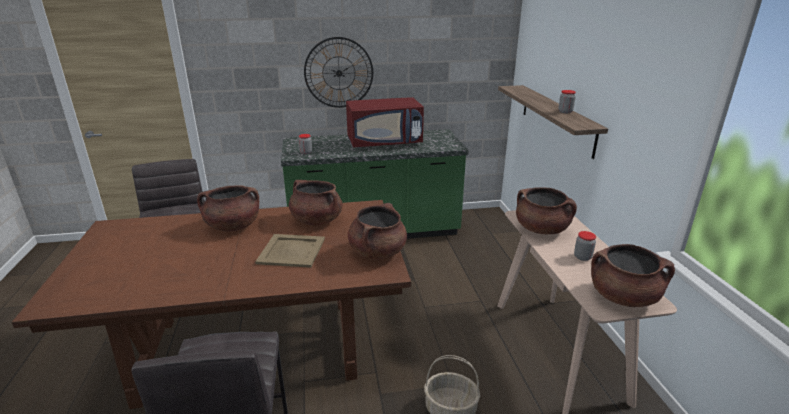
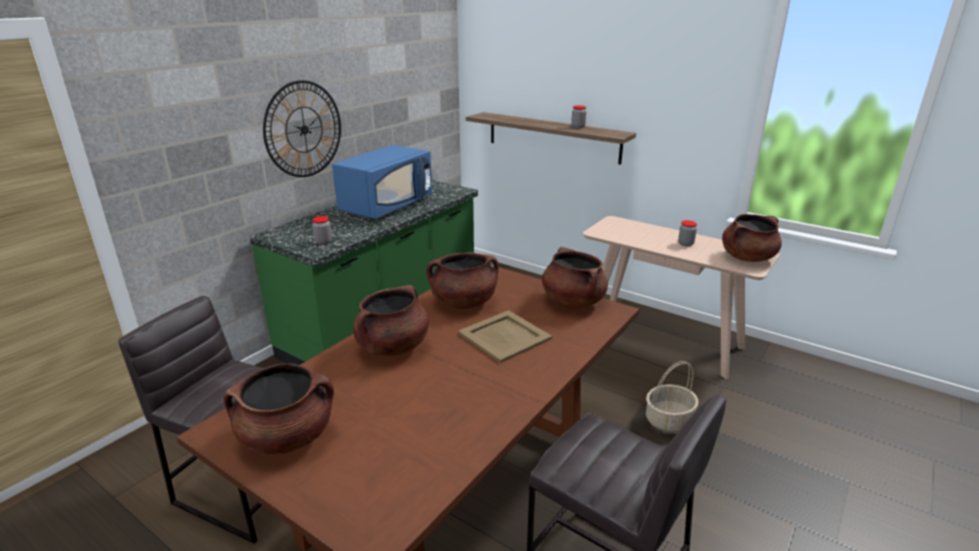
camera: 45 degrees left, 0 degrees up
red microwave [346,97,424,148] -> blue microwave [332,145,432,219]
brown cooking pot [516,187,577,234] -> brown cooking pot moved to [224,363,334,454]

